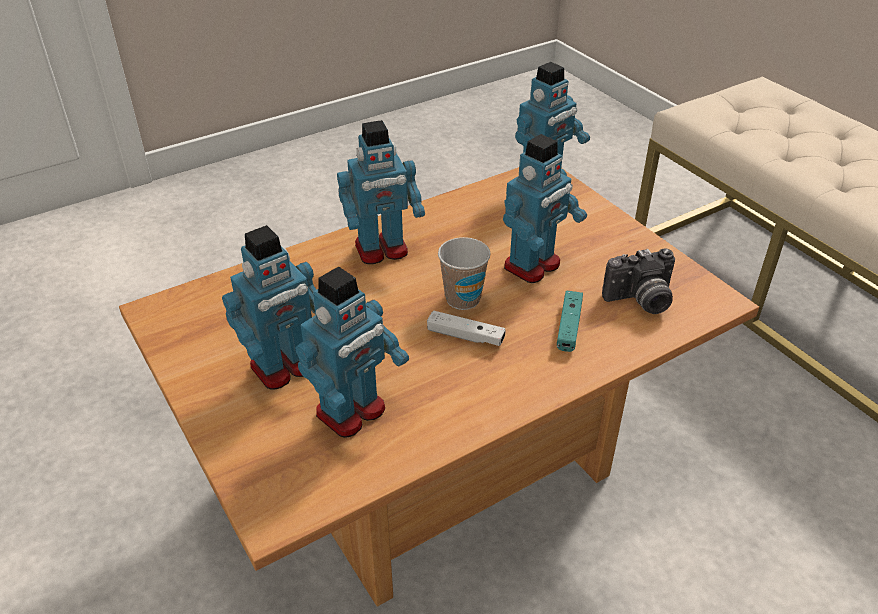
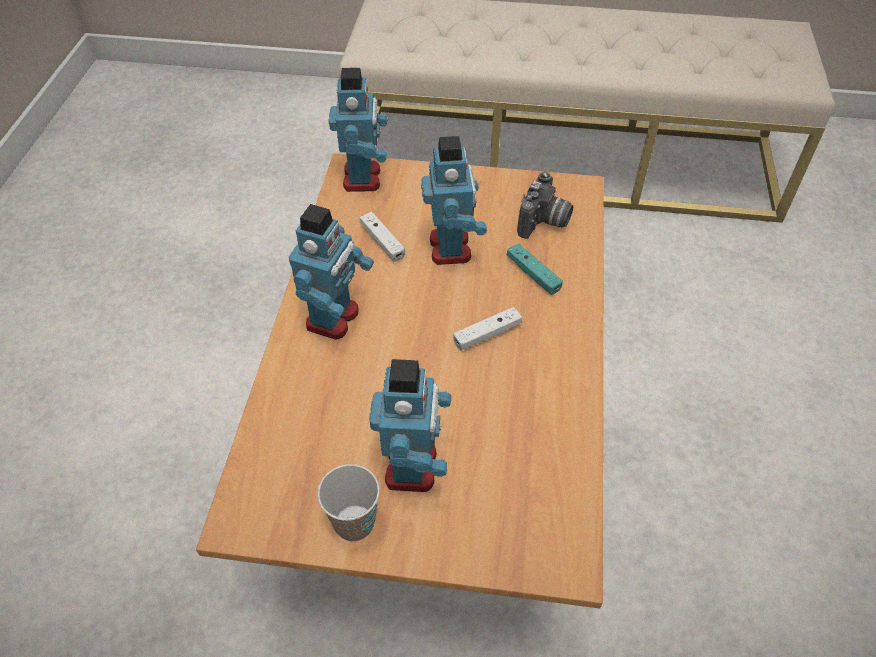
camera: 50 degrees left, 10 degrees up
toy robot [295,267,409,438] -> none
cup [438,237,491,310] -> cup moved to [317,464,380,541]
none -> white game controller [360,212,405,262]

